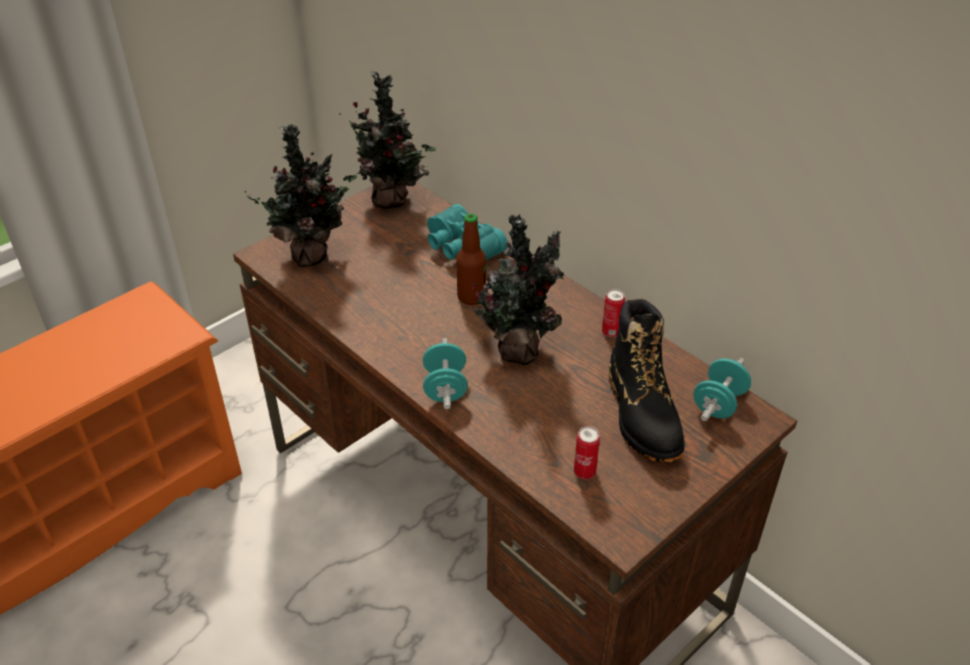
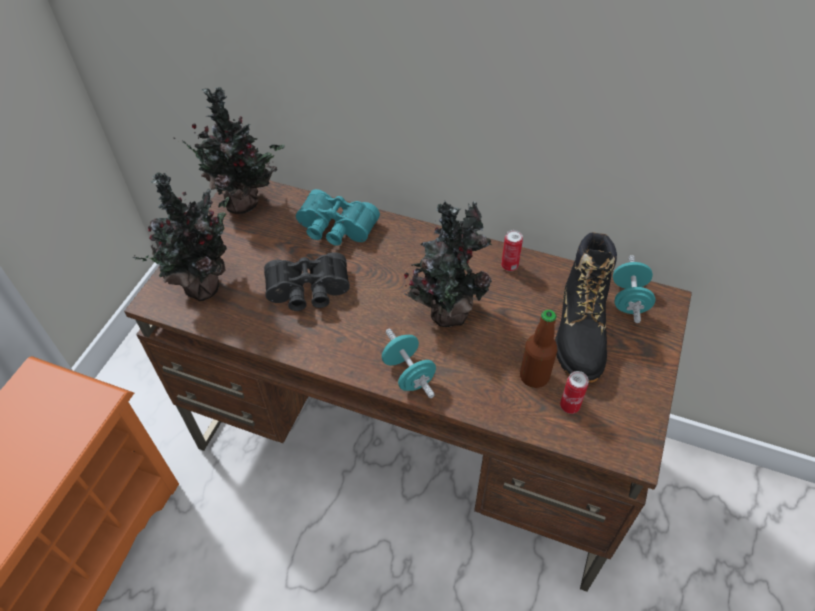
camera: 25 degrees left, 10 degrees up
bottle [456,213,486,305] -> bottle moved to [520,310,558,388]
black boot [609,299,685,463] -> black boot turned 45 degrees clockwise [555,232,617,382]
none -> black binoculars [264,252,350,311]

